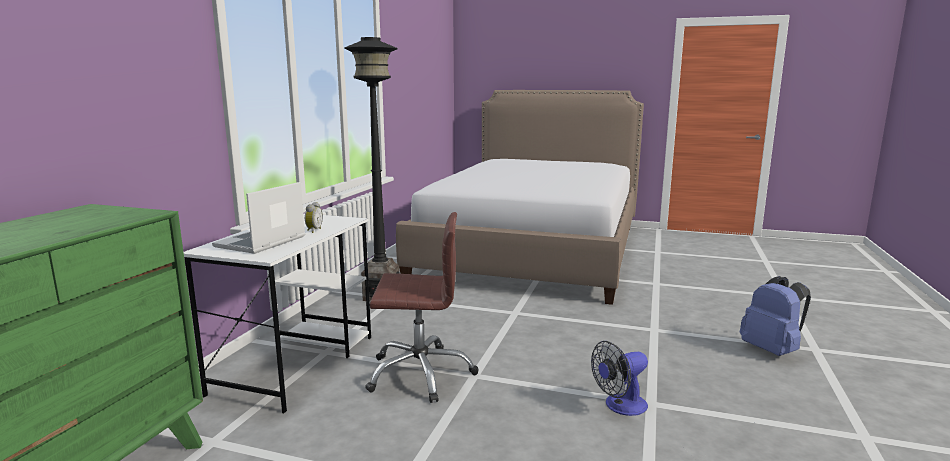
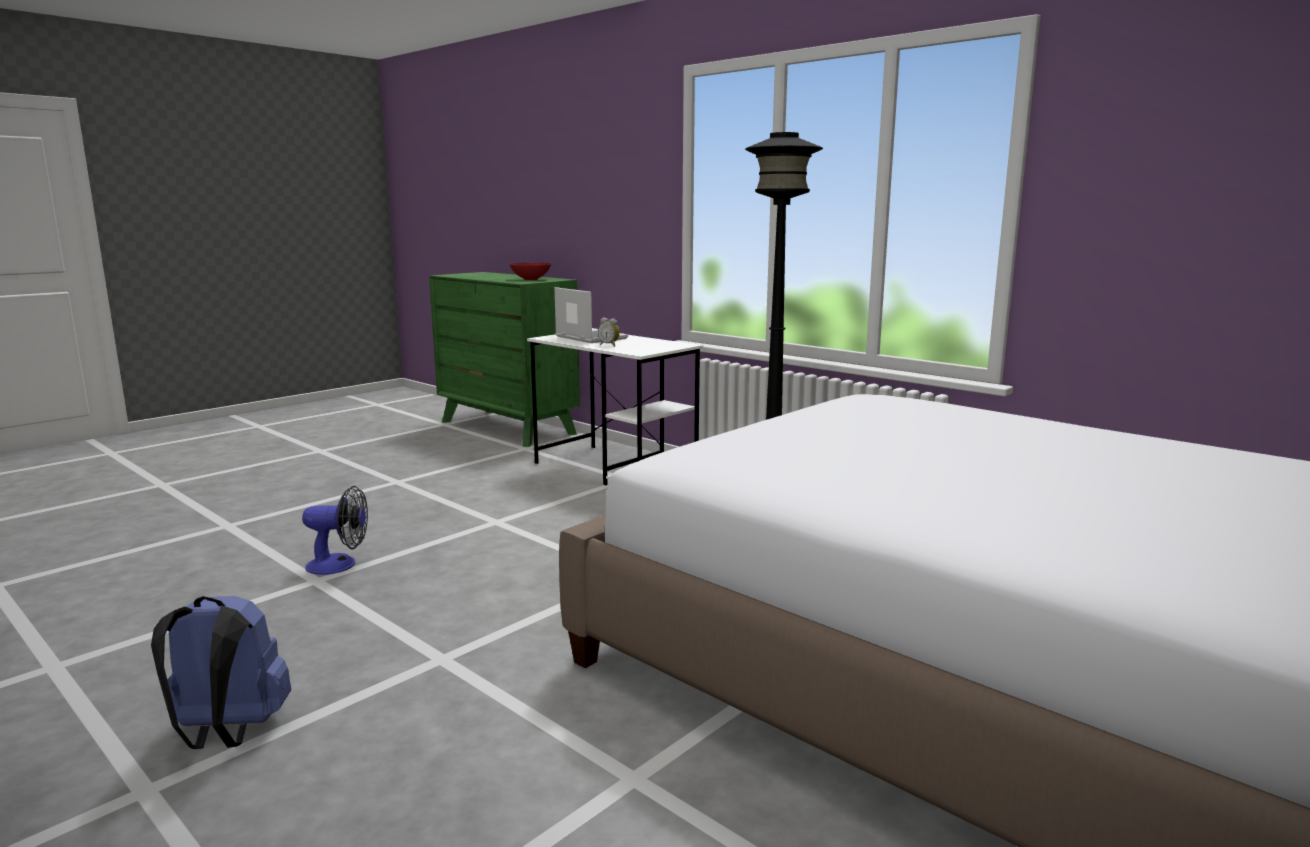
camera: 115 degrees right, 0 degrees up
brown office chair [365,212,478,403] -> none
fan [591,341,648,416] -> fan turned 90 degrees clockwise [302,486,368,575]
none -> red bowl [510,263,551,280]

